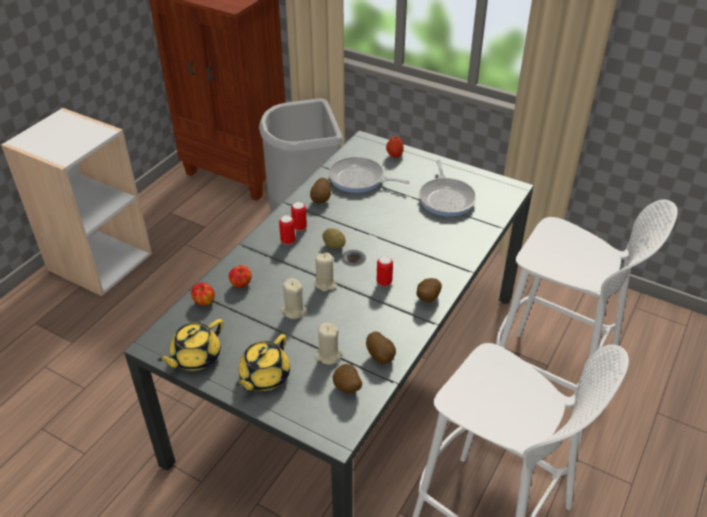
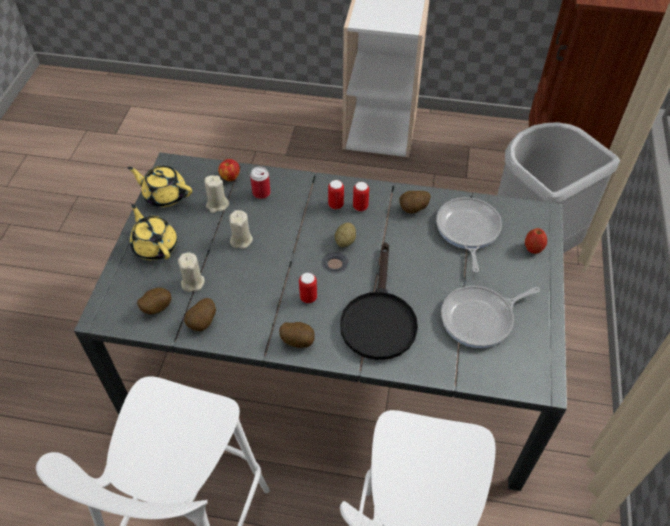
camera: 70 degrees right, 10 degrees up
apple [229,265,252,288] -> can [250,167,271,199]
yellow teapot [236,334,290,391] -> yellow teapot turned 45 degrees clockwise [130,204,177,260]
beige candle [315,253,336,291] -> beige candle moved to [204,175,229,213]
none -> black frying pan [340,242,418,360]

